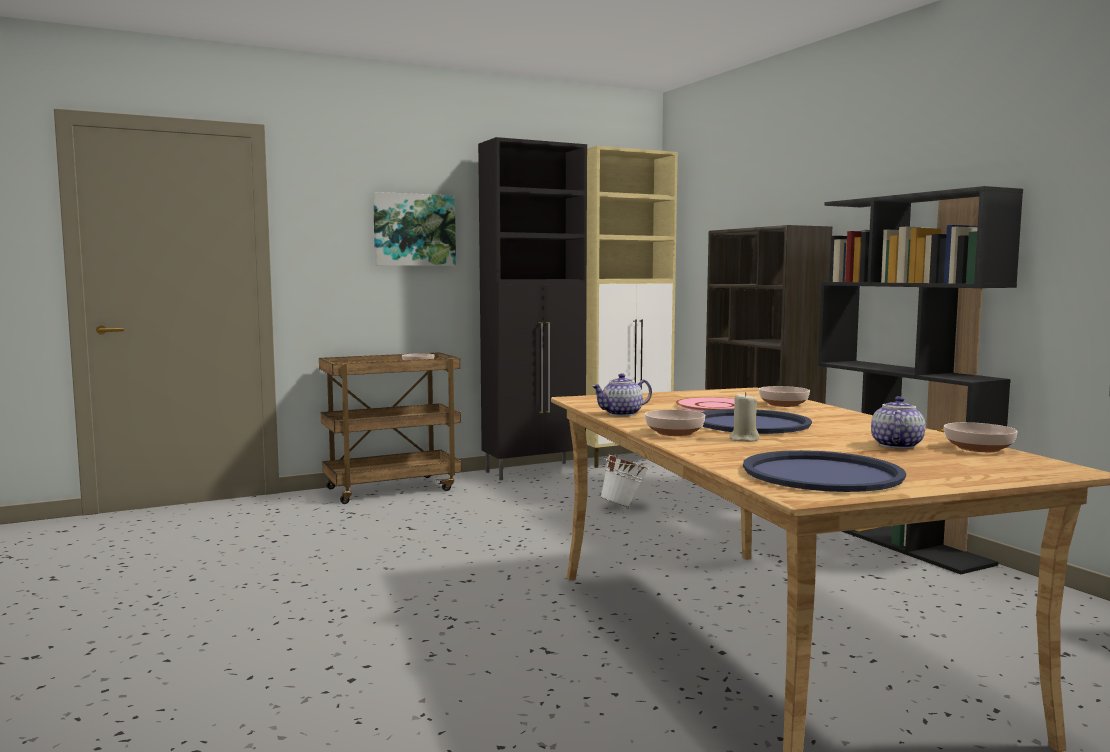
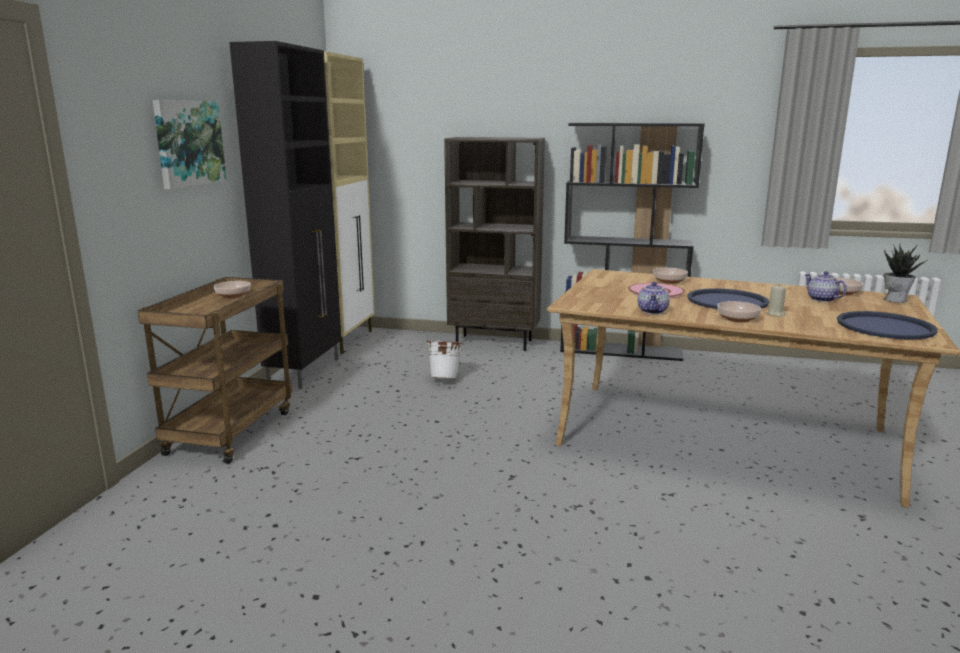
camera: 50 degrees left, 10 degrees up
none -> potted plant [883,243,929,303]

